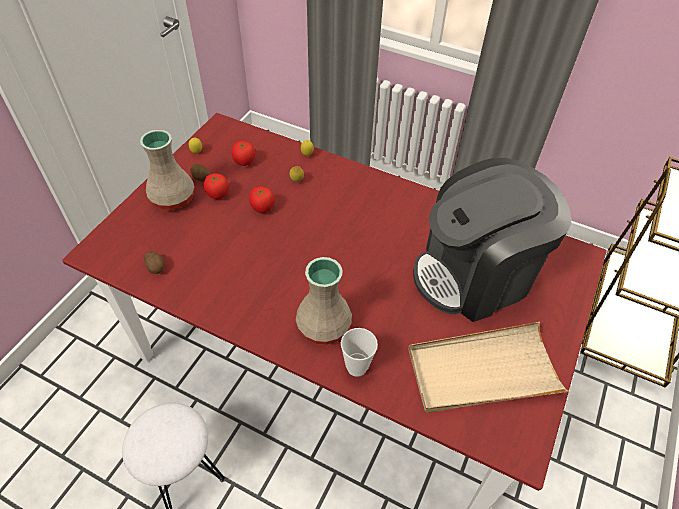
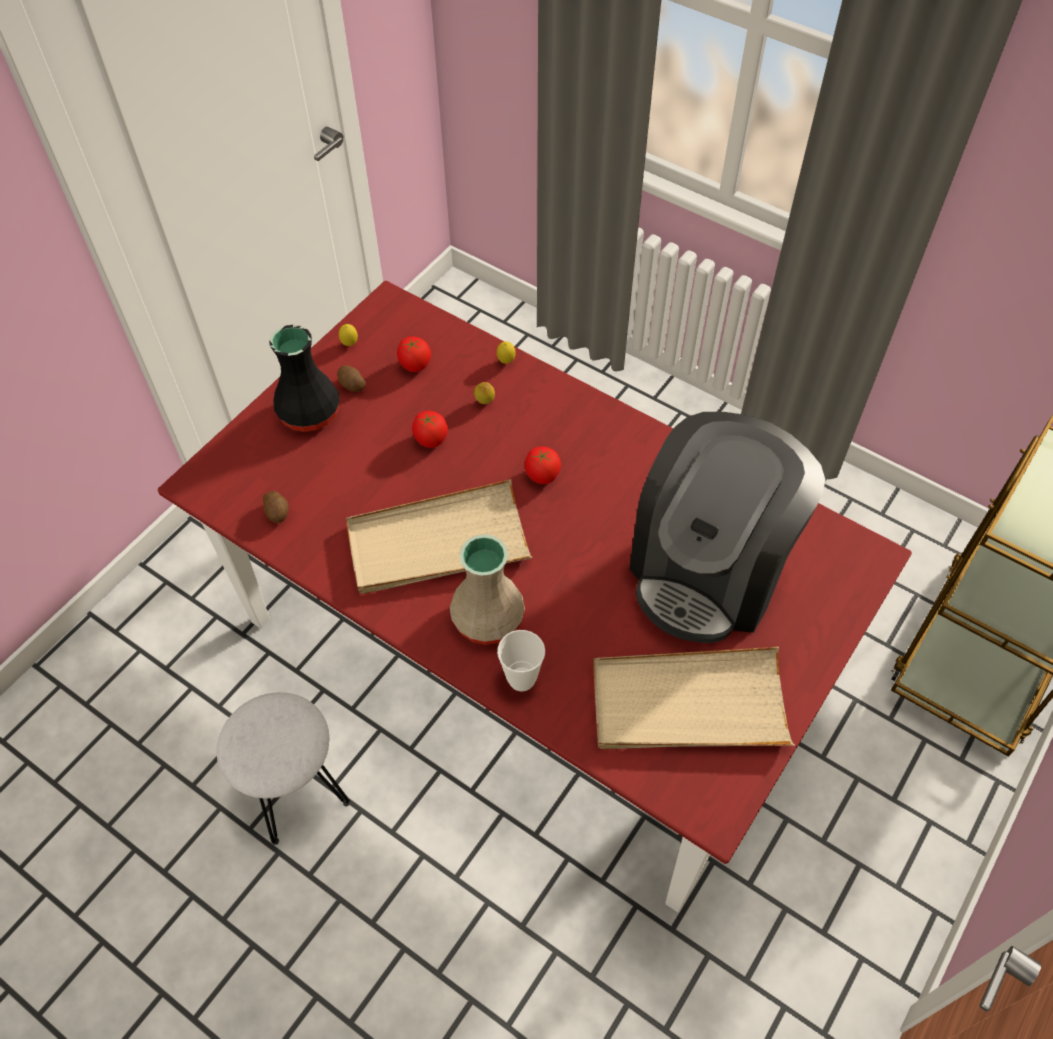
camera: 10 degrees right, 5 degrees up
beige vase [140,130,194,210] -> black vase [269,325,340,432]
tomato [204,173,229,199] -> tomato moved to [525,446,561,484]
coffee machine [413,158,572,322] -> coffee machine turned 45 degrees counterclockwise [630,412,825,643]
none -> beige tray [346,479,533,594]

